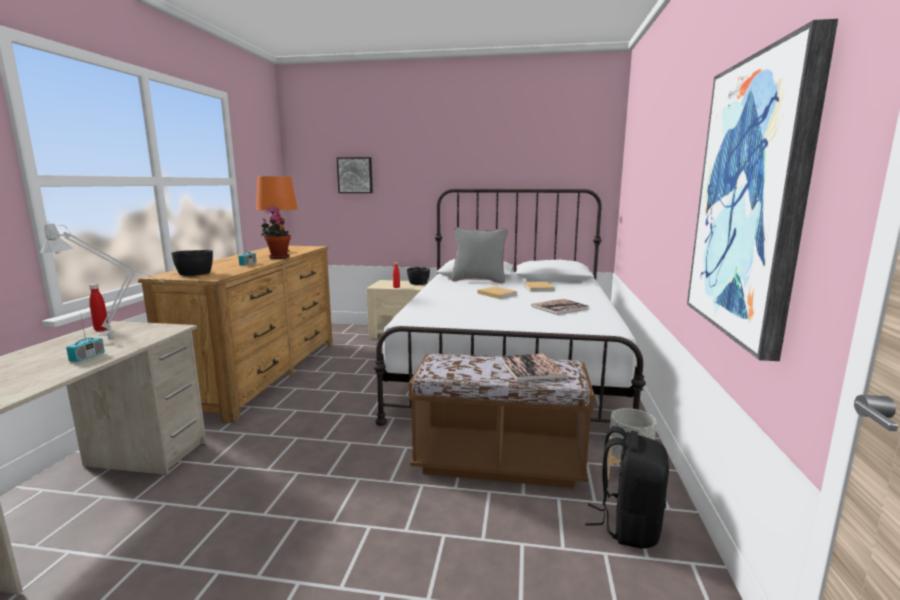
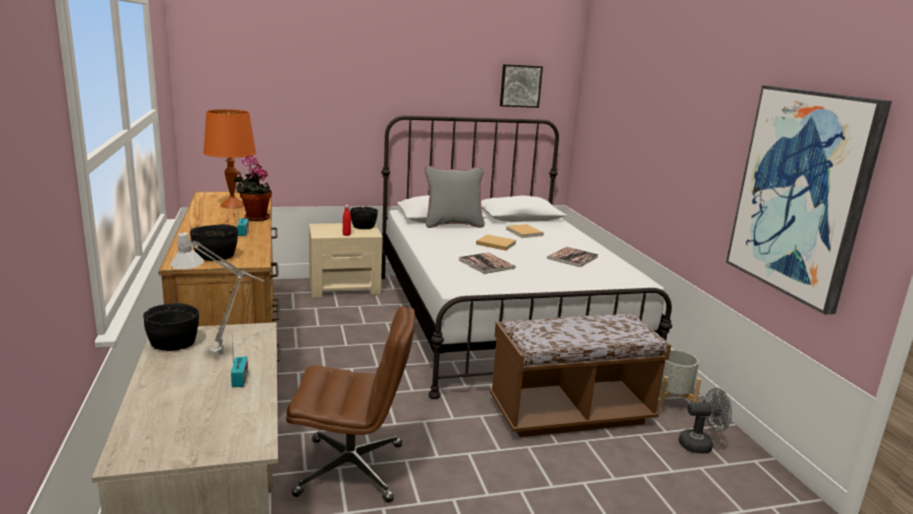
camera: 25 degrees left, 5 degrees up
red bottle [89,284,108,331] -> black bowl [143,303,199,351]
picture [337,157,373,193] -> picture moved to [500,64,543,108]
book [500,353,567,382] -> book moved to [459,253,516,274]
black backpack [585,426,669,549] -> grey fan [679,388,732,454]
none -> brown office chair [286,306,415,502]

